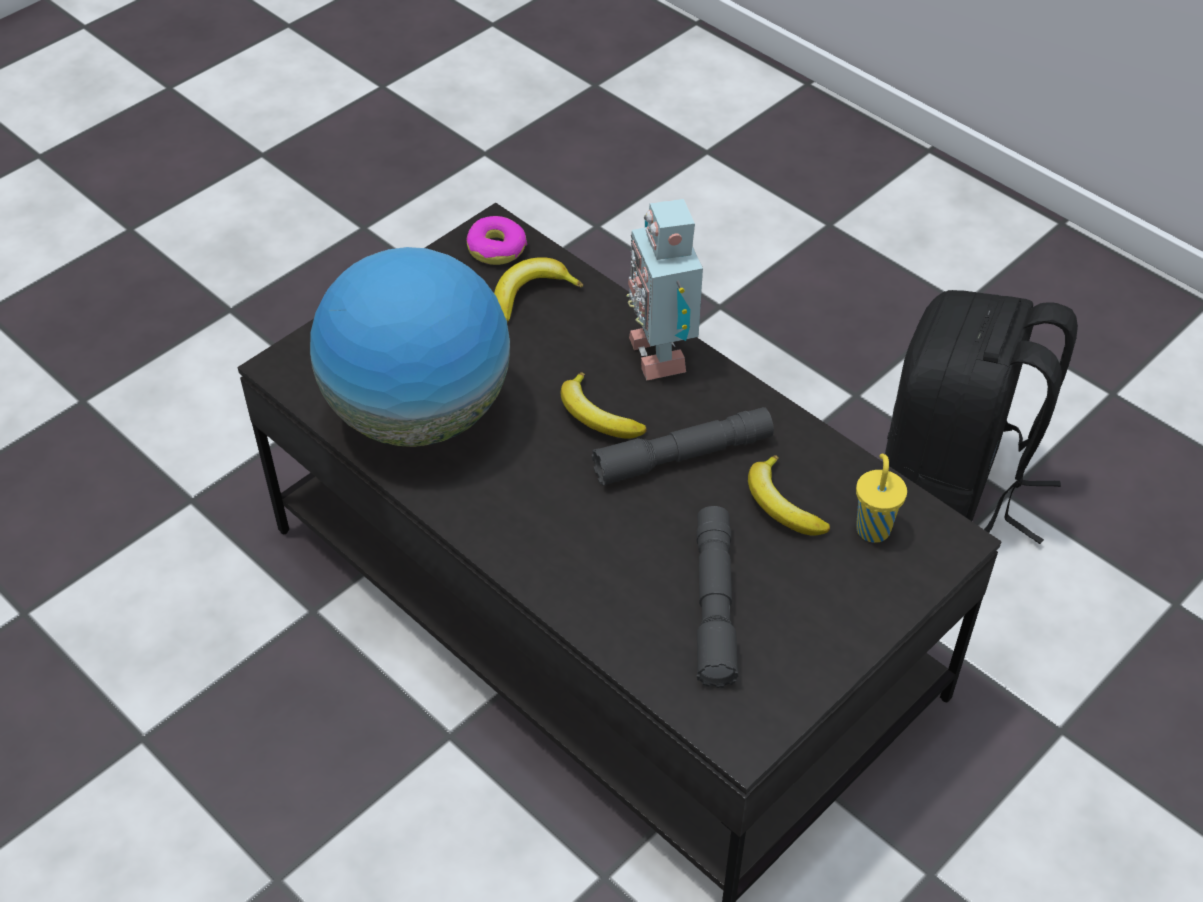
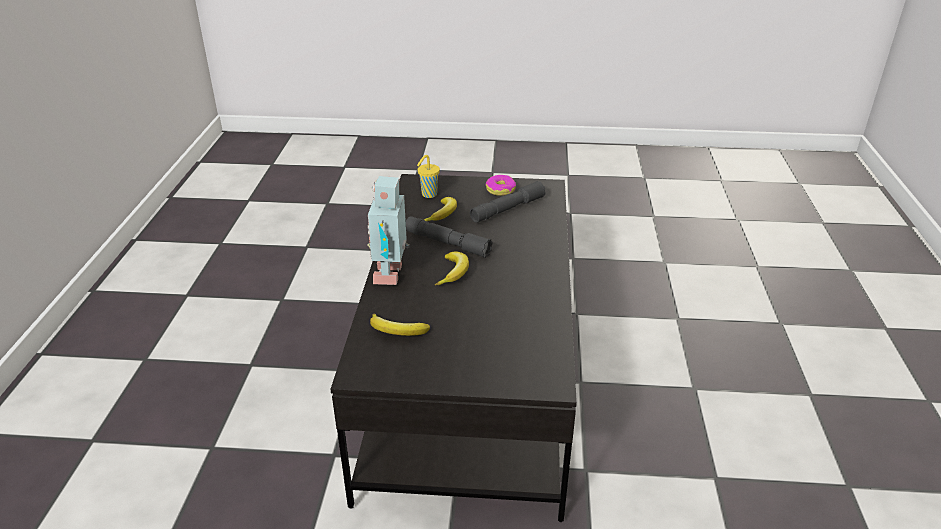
camera: 130 degrees left, 15 degrees down
globe [310,247,510,447] -> none
donut [466,216,527,265] -> donut moved to [485,175,516,196]
toy robot [627,199,703,381] -> toy robot turned 150 degrees clockwise [367,176,410,285]
black backpack [885,290,1078,544] -> none

